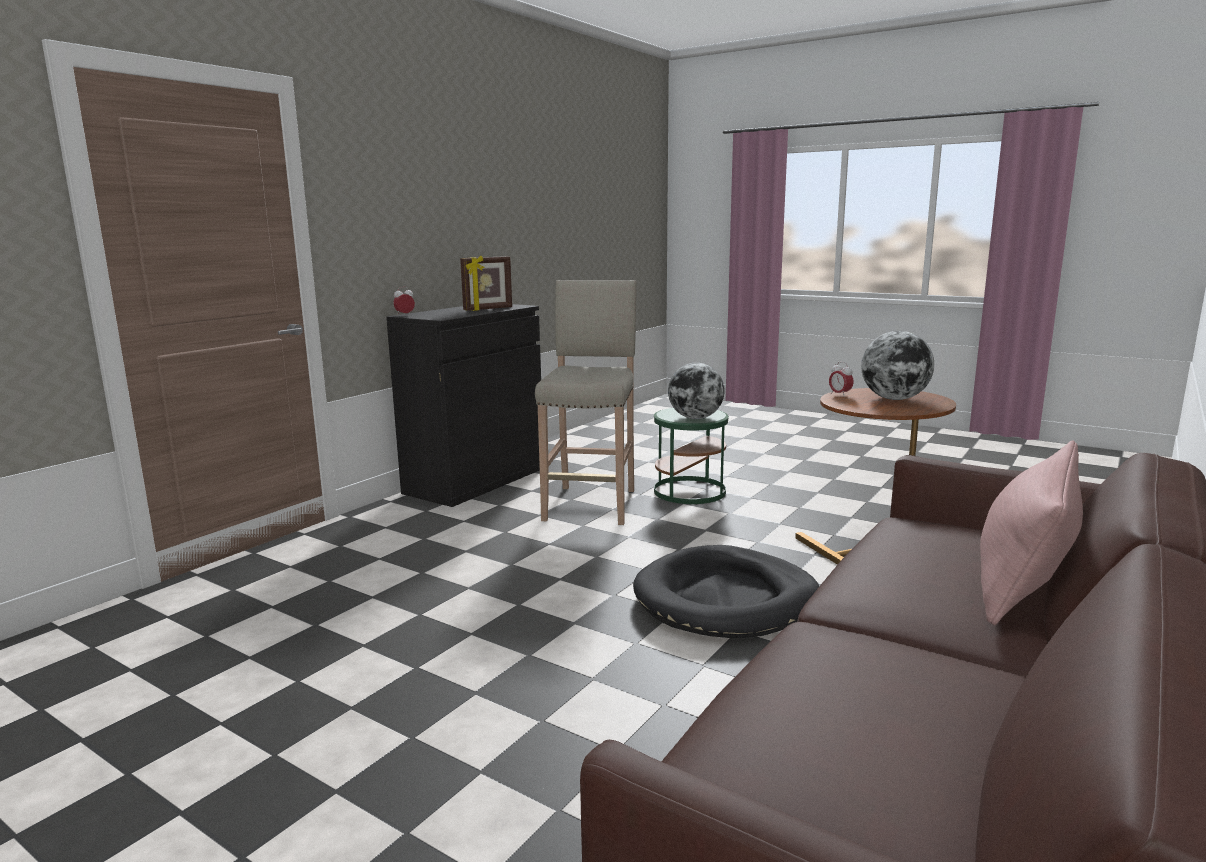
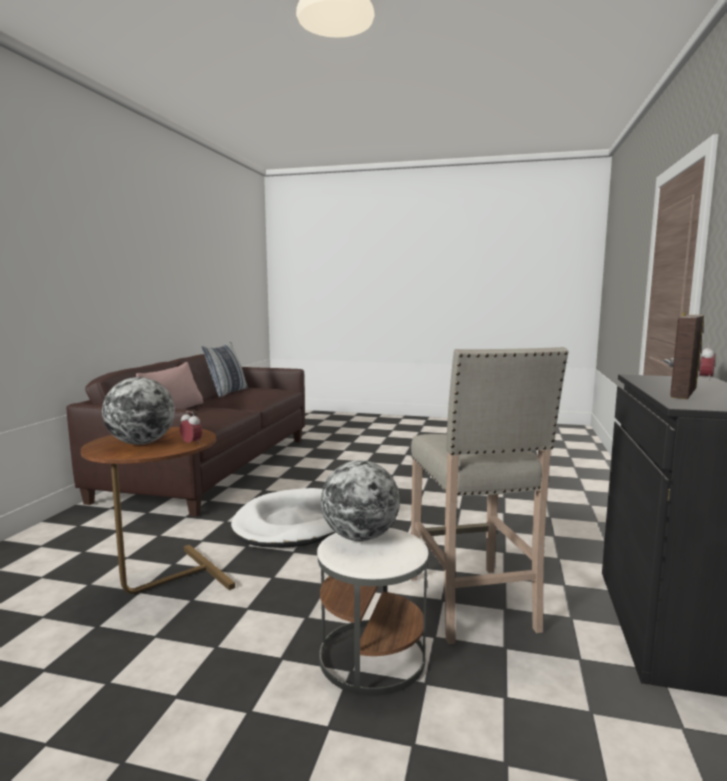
camera: 160 degrees right, 5 degrees down
black dog bed [633,545,819,638] -> white dog bed [231,488,336,548]
green side table [654,408,729,504] -> white side table [317,528,428,696]
none -> pillow [202,342,248,397]

